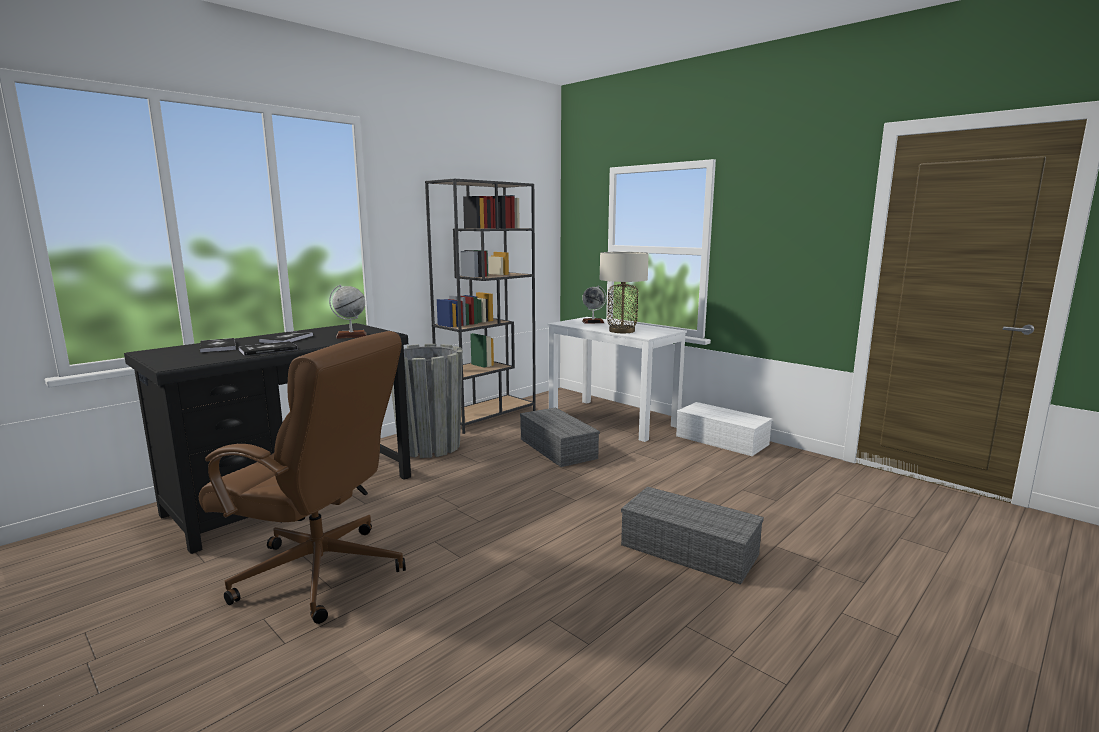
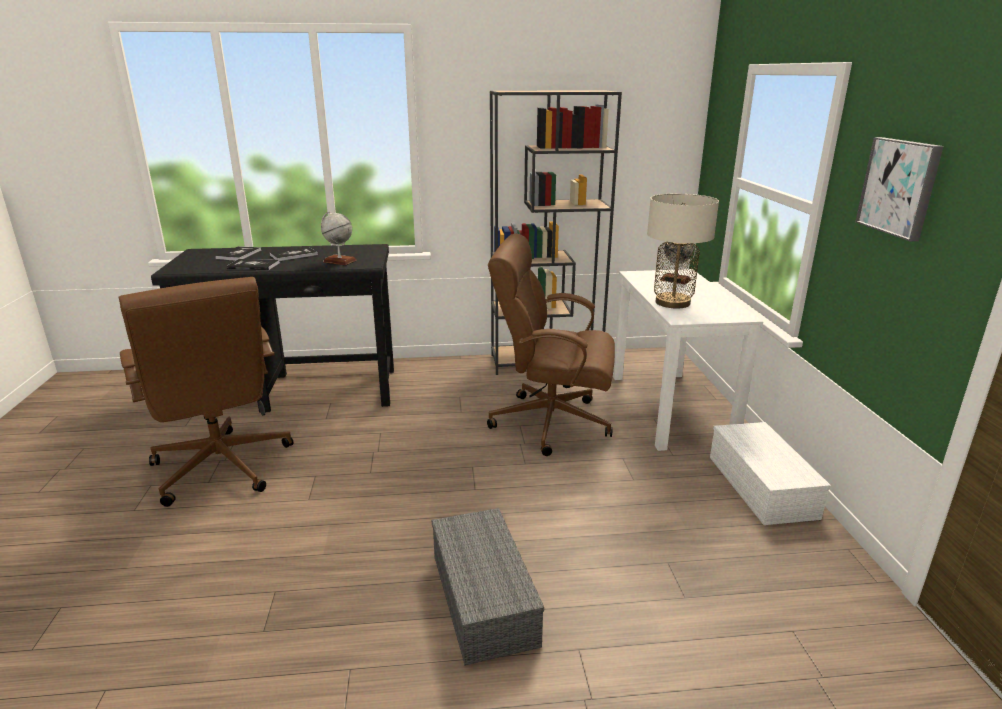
camera: 40 degrees right, 10 degrees up
grey planter [391,344,463,458] -> none
grey storage box [520,407,600,467] -> brown office chair [487,234,615,456]
none -> picture [855,137,944,241]

